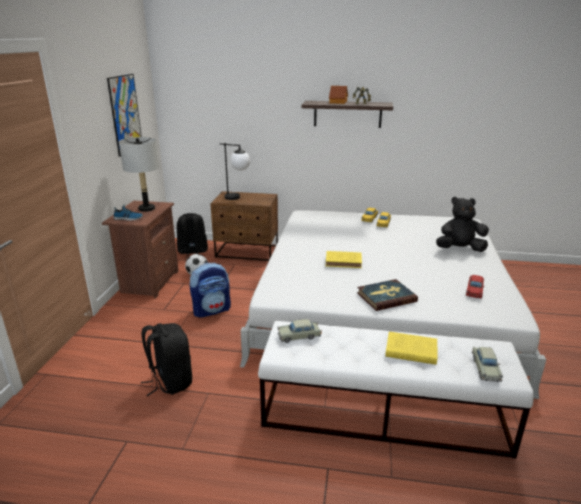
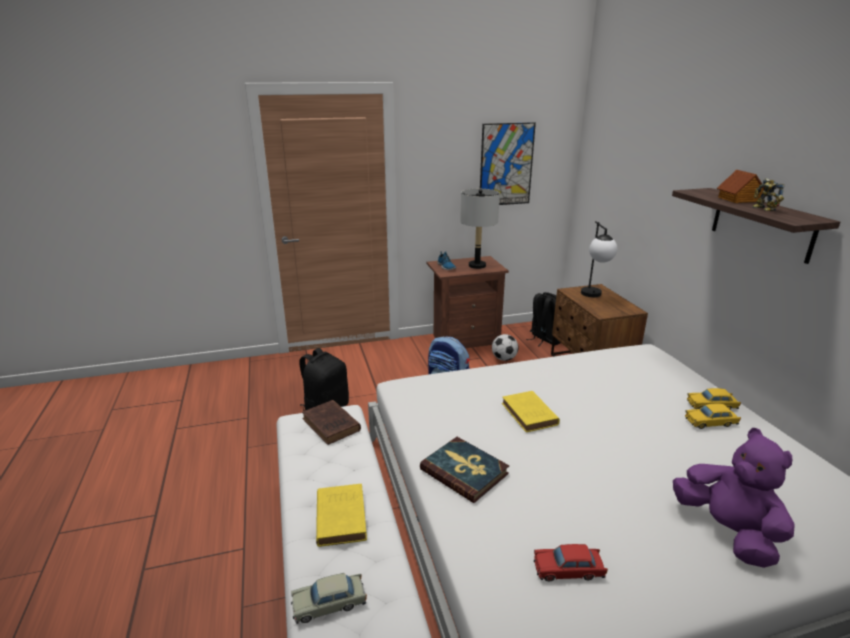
camera: 65 degrees right, 0 degrees up
beige toy car [278,319,322,343] -> brown book [302,400,361,445]
black plush toy [436,197,489,252] -> purple plush toy [673,428,795,568]

